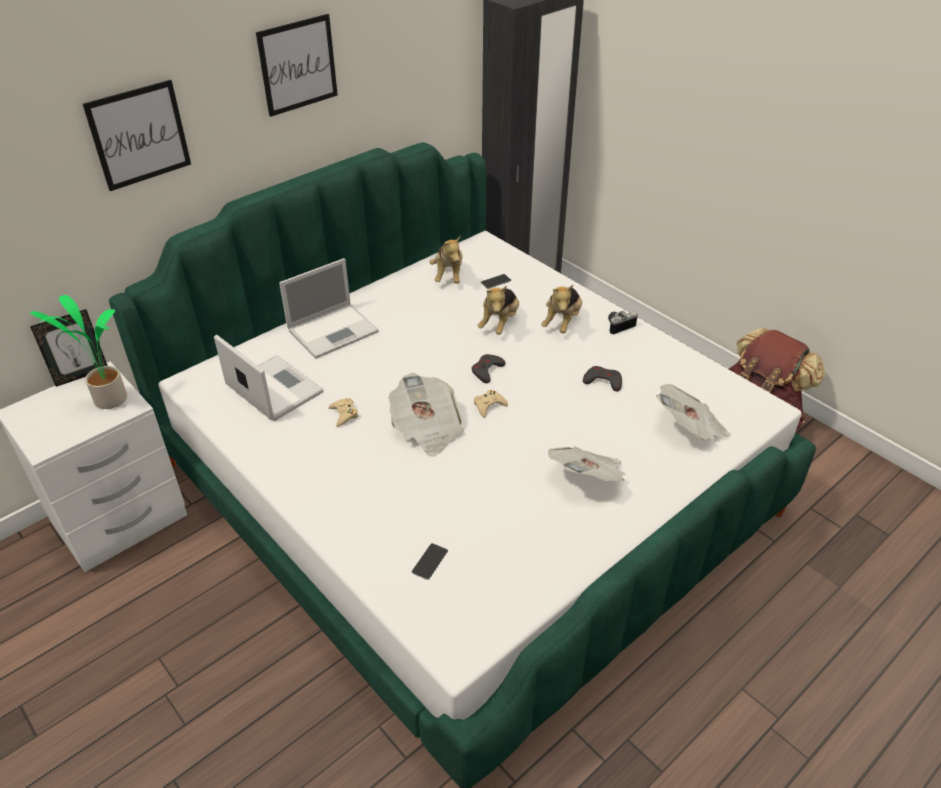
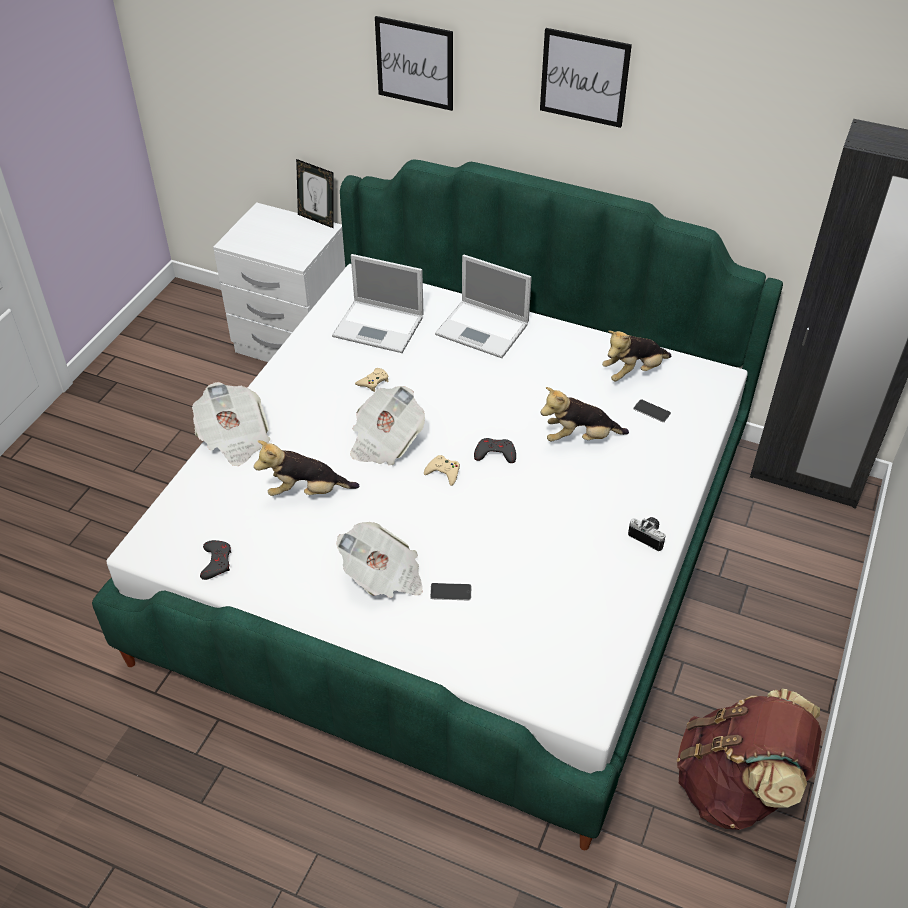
camera: 65 degrees right, 5 degrees up
potted plant [30,295,127,409] -> none
laptop [214,335,323,421] -> laptop turned 90 degrees clockwise [332,254,424,353]
phone [412,543,448,580] -> phone moved to [430,583,472,601]
plush toy [541,285,582,333] -> plush toy moved to [254,440,359,496]
grey game controller [583,366,622,391] -> grey game controller moved to [200,540,231,580]
newspaper [656,384,731,441] -> newspaper moved to [192,382,270,466]

